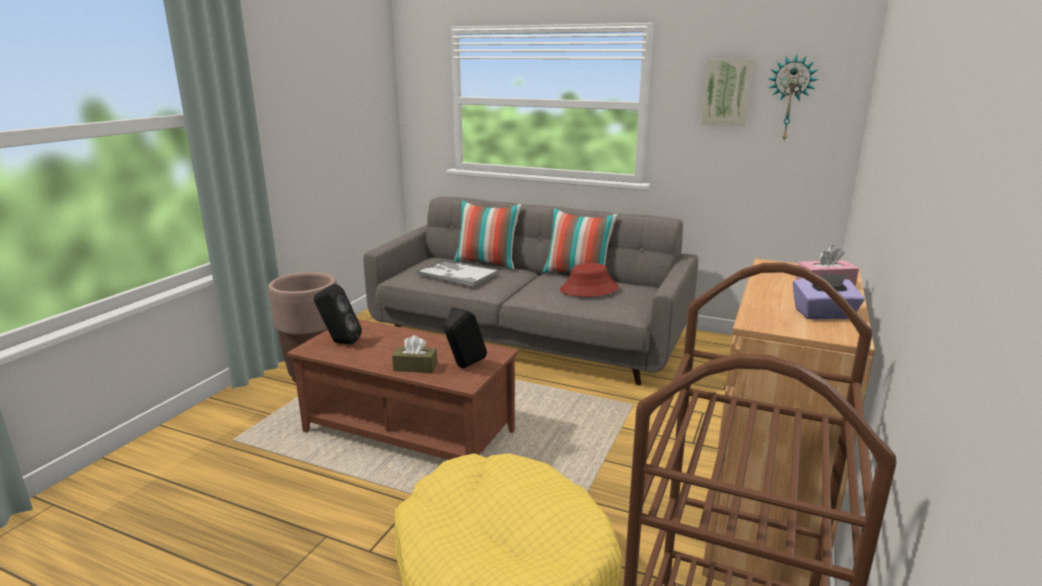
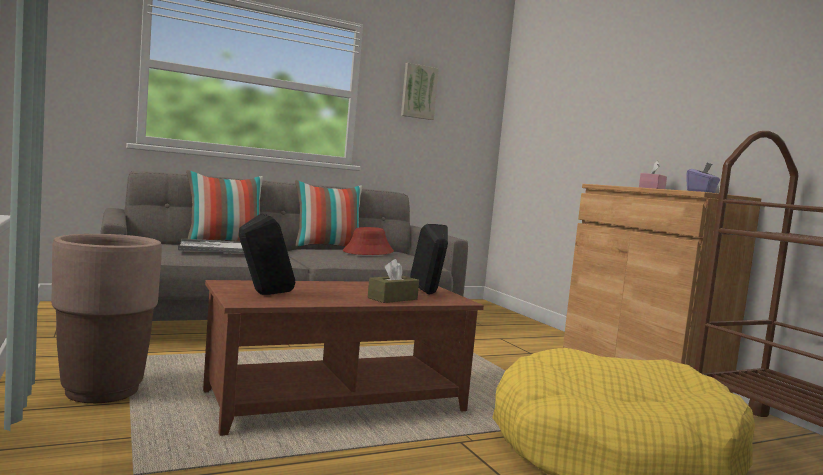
camera: 50 degrees left, 15 degrees down
wall clock [769,54,819,141] -> none

